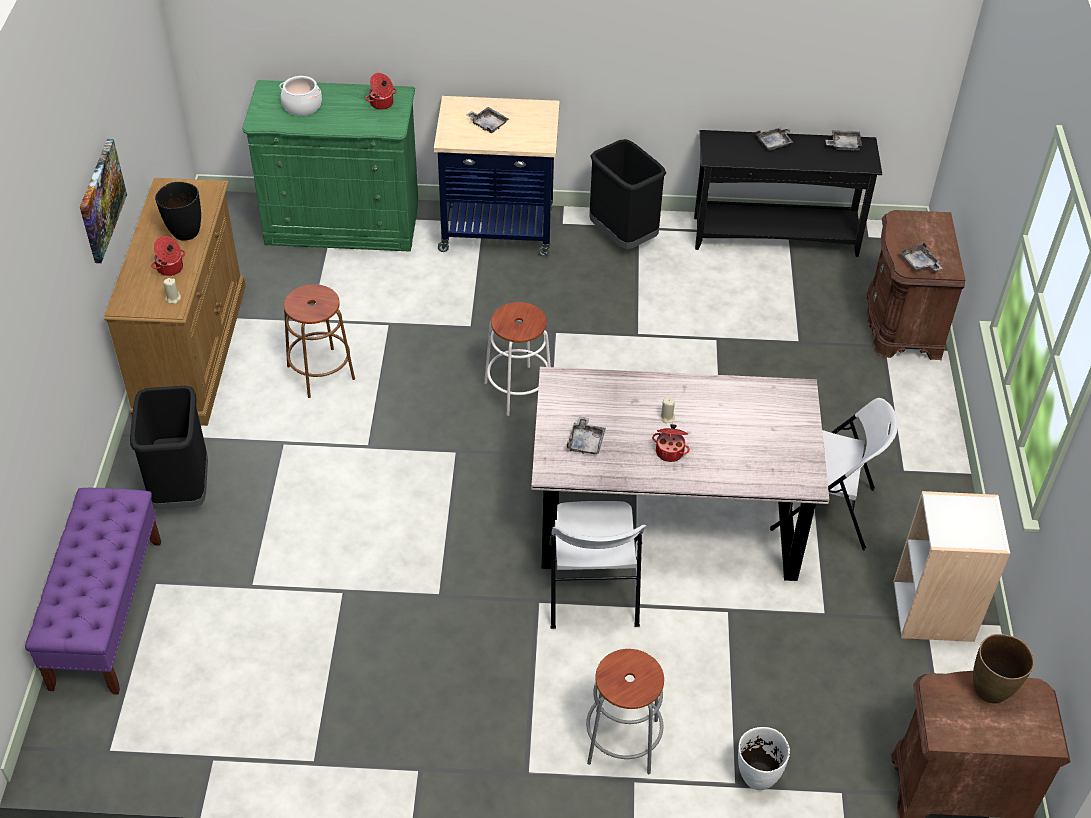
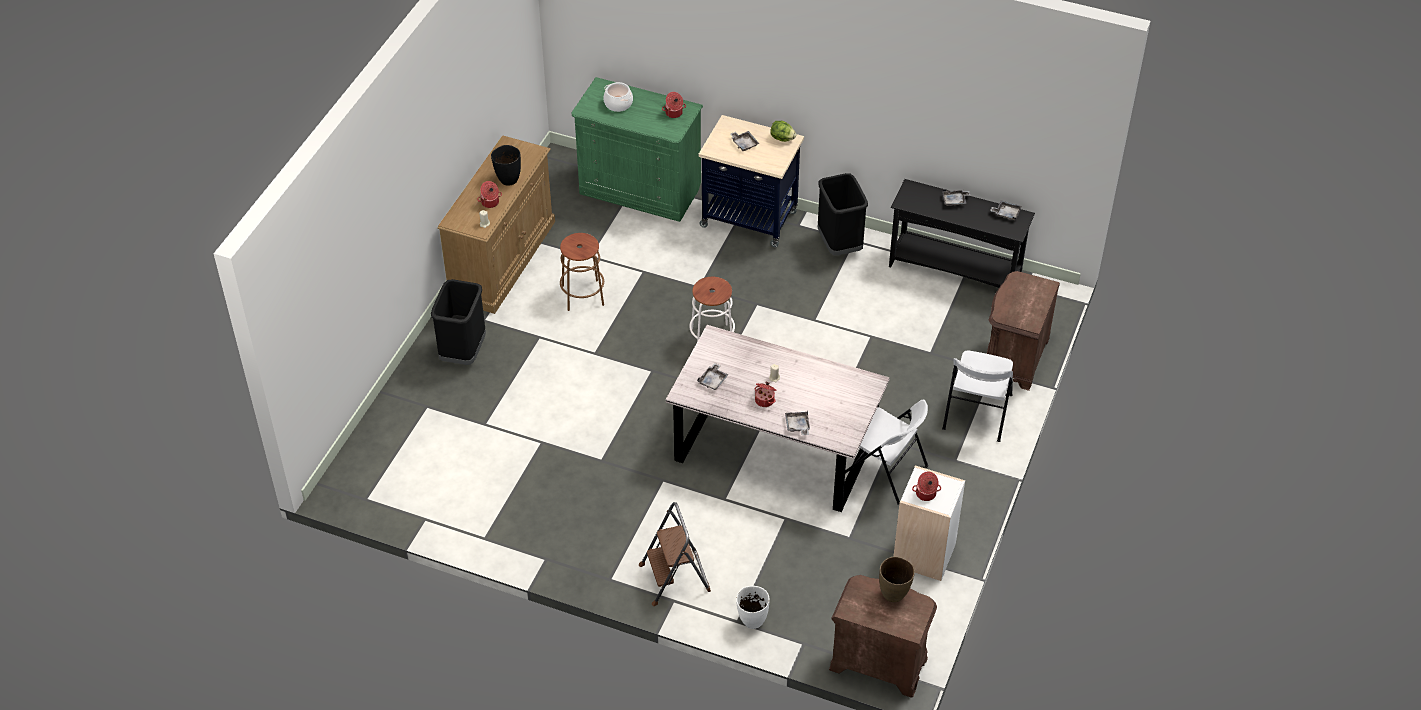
camera: 20 degrees right, 0 degrees up
purple bench [25,488,161,695] -> none
picture [80,139,127,263] -> none
white chair [549,501,646,629] -> white chair moved to [942,350,1013,442]
grey stool [586,649,664,774] -> brown step ladder [639,502,711,606]
grey tray [899,243,943,271] -> grey tray moved to [785,411,810,435]
none -> lettuce [770,121,796,142]
none -> cooking pot [912,472,941,501]

